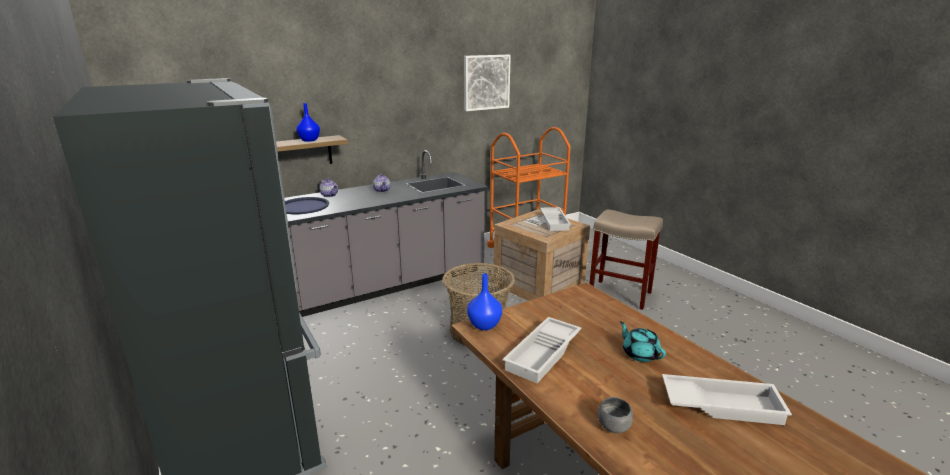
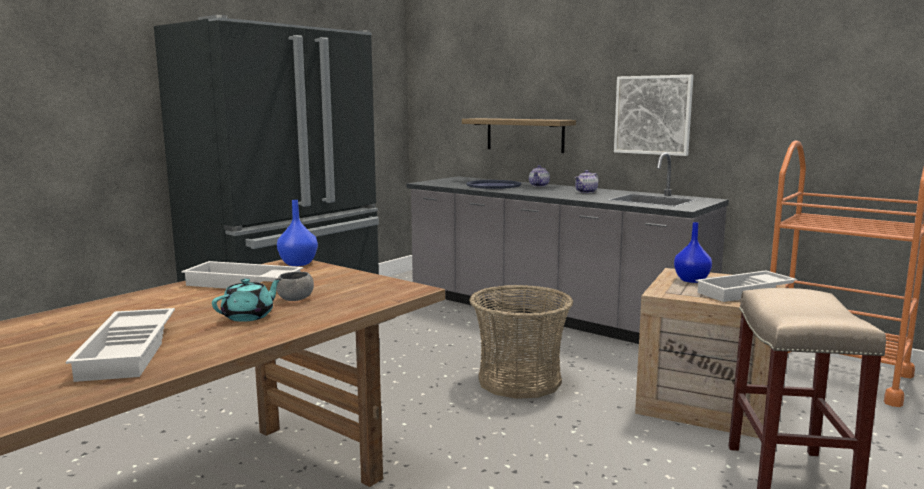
camera: 70 degrees right, 10 degrees down
blue vase [296,103,320,142] -> blue vase moved to [674,222,712,283]
picture [464,55,511,111] -> picture moved to [614,75,694,156]
grey bowl [597,397,633,433] -> grey bowl moved to [276,272,314,301]

